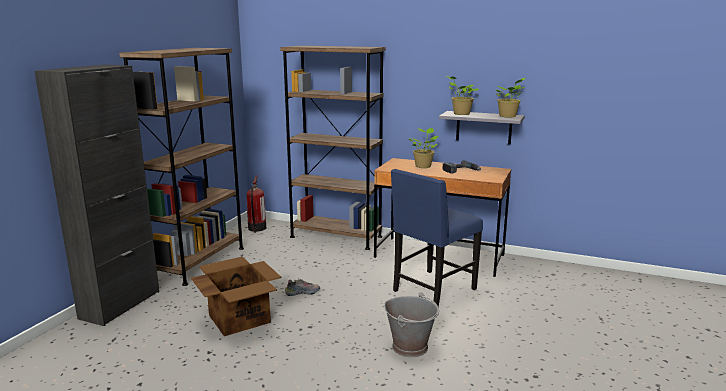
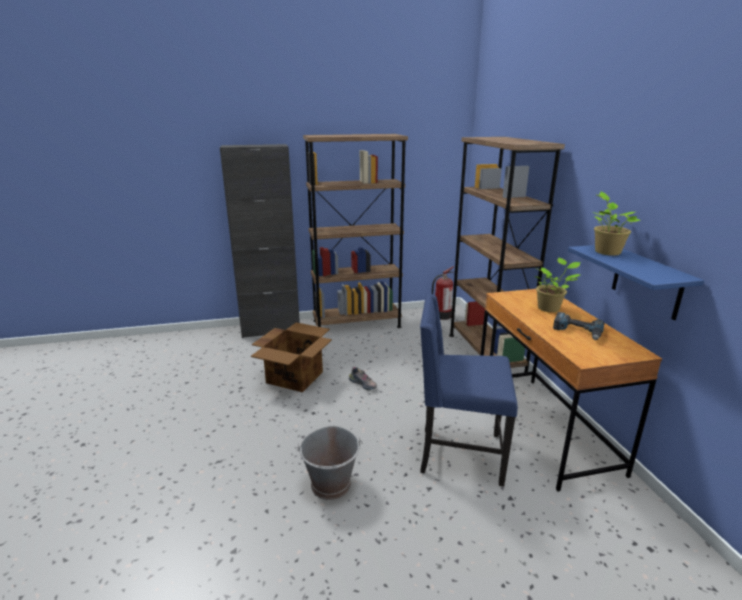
camera: 55 degrees right, 5 degrees up
grey shelf [439,111,525,144] -> blue shelf [568,245,704,320]
potted plant [496,78,525,117] -> none

